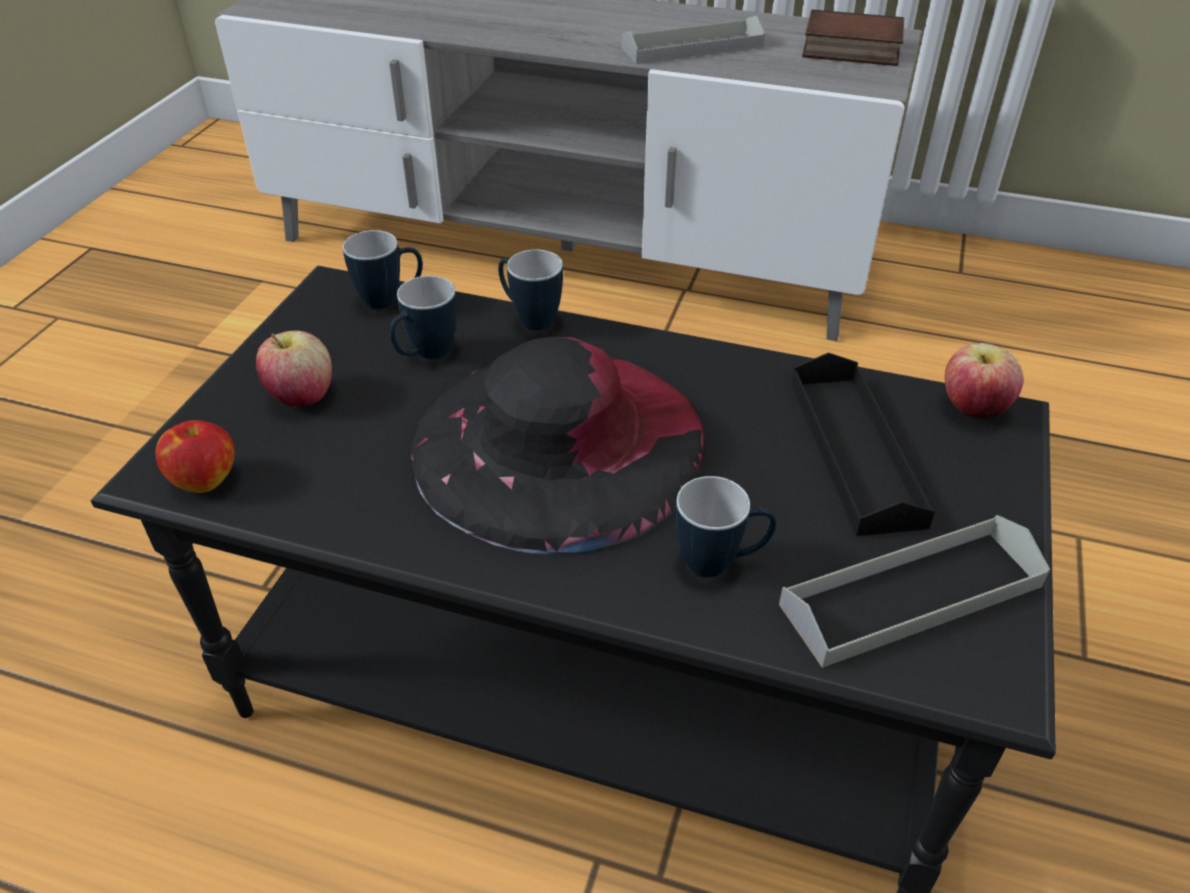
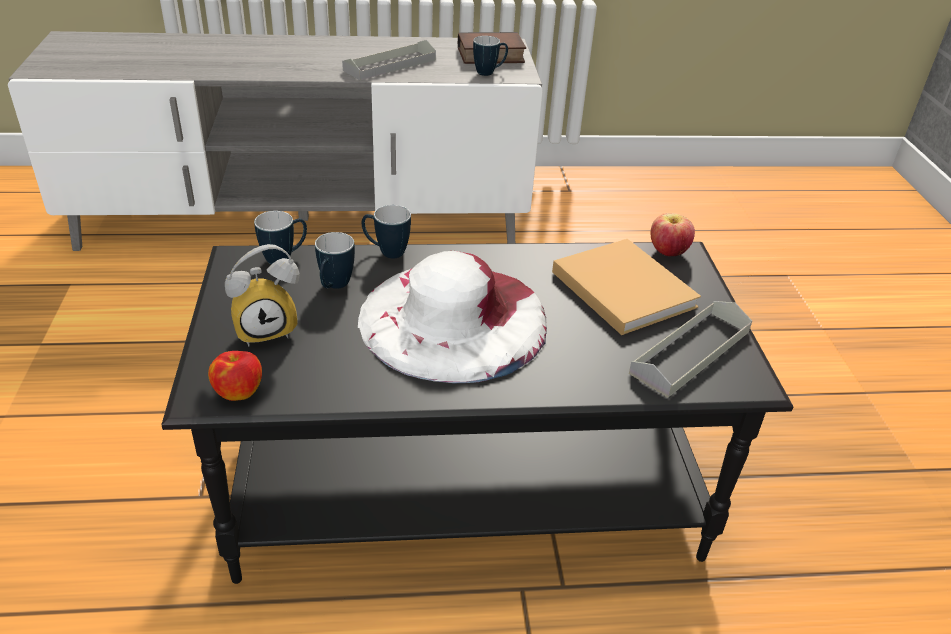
camera: 25 degrees left, 5 degrees down
apple [256,331,332,408] -> alarm clock [225,244,300,346]
black hat [411,337,705,554] -> white hat [358,251,547,383]
mug [675,476,776,577] -> mug moved to [473,36,508,76]
black tray [791,353,935,536] -> beige book [552,239,701,335]

